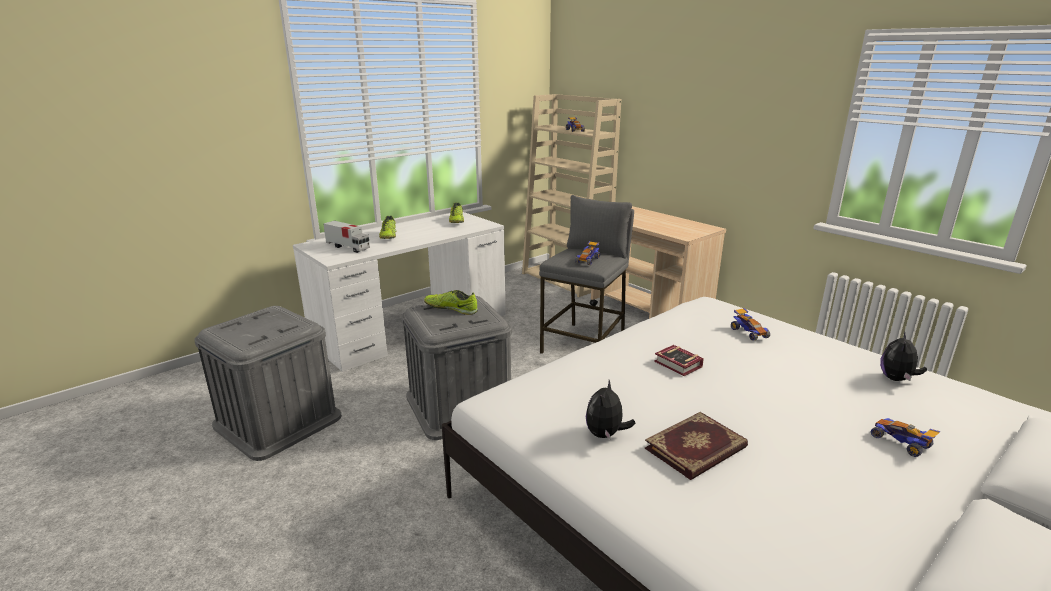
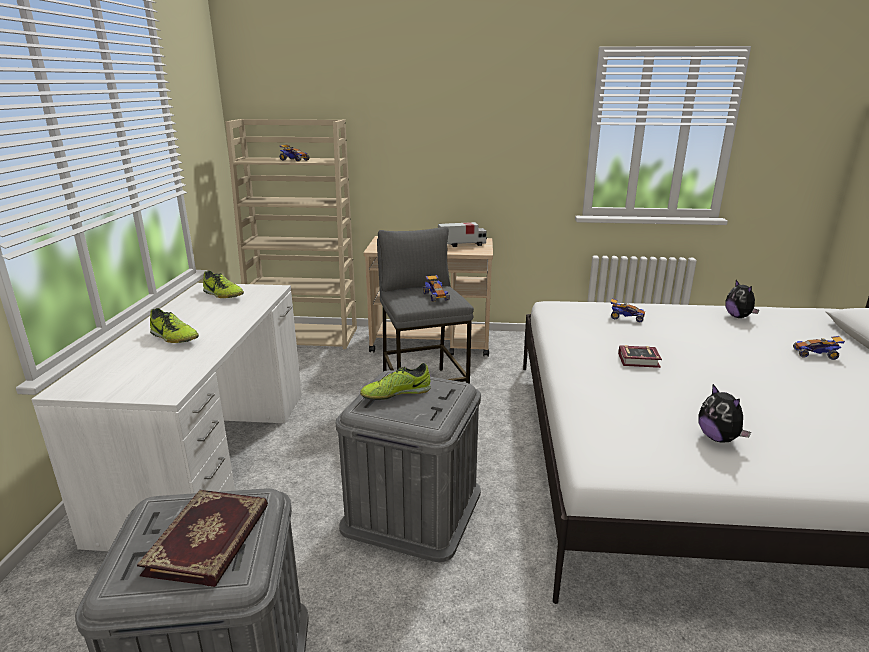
camera: 45 degrees left, 0 degrees up
toy truck [324,221,370,253] -> toy truck moved to [438,222,487,247]
book [645,412,748,480] -> book moved to [137,490,268,587]

